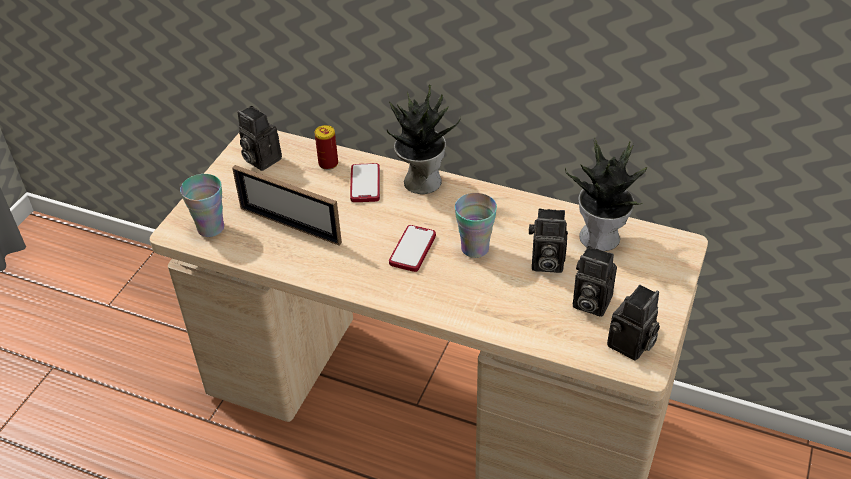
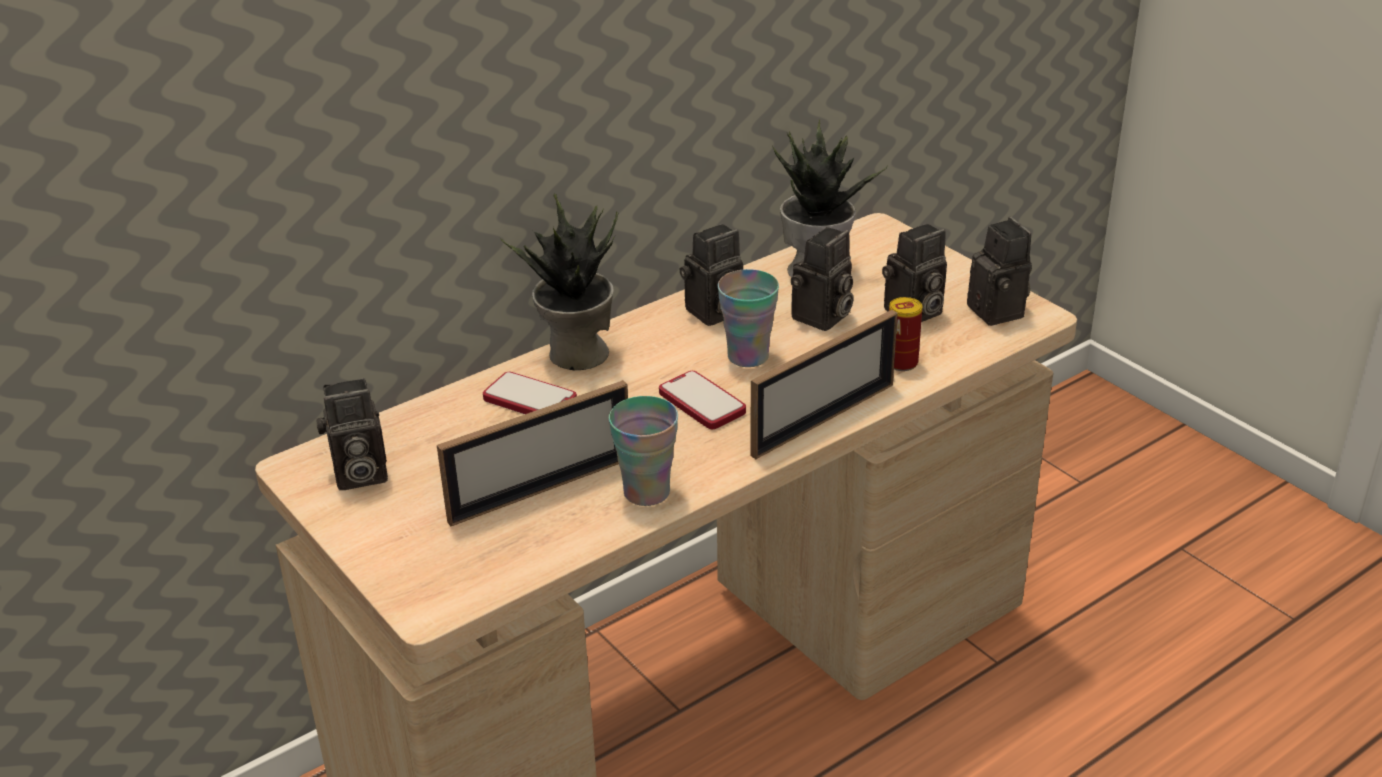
camera: 60 degrees left, 10 degrees down
cup [180,174,224,237] -> cup moved to [609,396,678,506]
can [314,125,338,170] -> can moved to [889,297,922,371]
none -> camera [680,224,743,326]
none -> picture frame [750,310,898,459]

